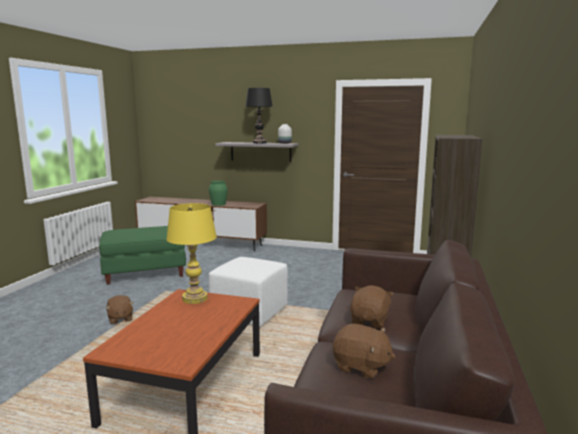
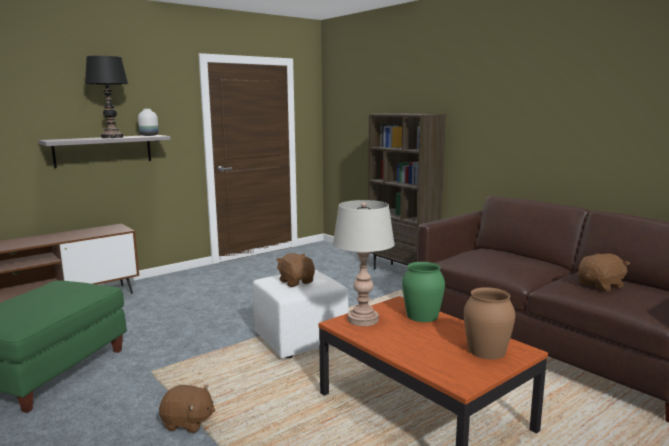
camera: 55 degrees left, 0 degrees up
yellow table lamp [166,203,217,304] -> grey table lamp [333,200,395,326]
green vase [209,181,228,206] -> green vase moved to [402,262,445,322]
brown plush toy [350,286,394,328] -> brown plush toy moved to [276,253,315,287]
none -> brown vase [464,287,515,359]

